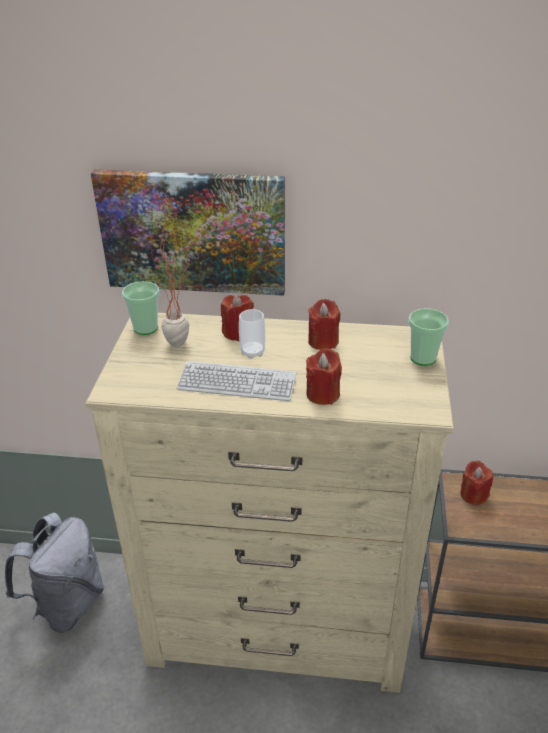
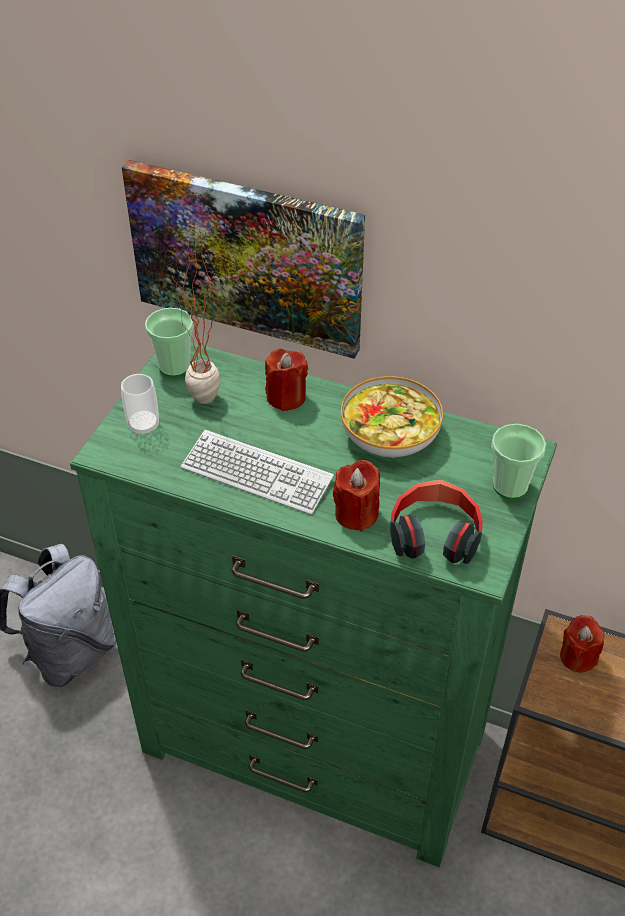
camera: 15 degrees right, 10 degrees up
beige dresser [85,313,454,693] -> green dresser [70,343,557,868]
cup [239,309,265,359] -> cup moved to [121,374,159,435]
red candle [308,299,340,350] -> bowl [341,376,443,458]
none -> headphones [390,479,483,564]

